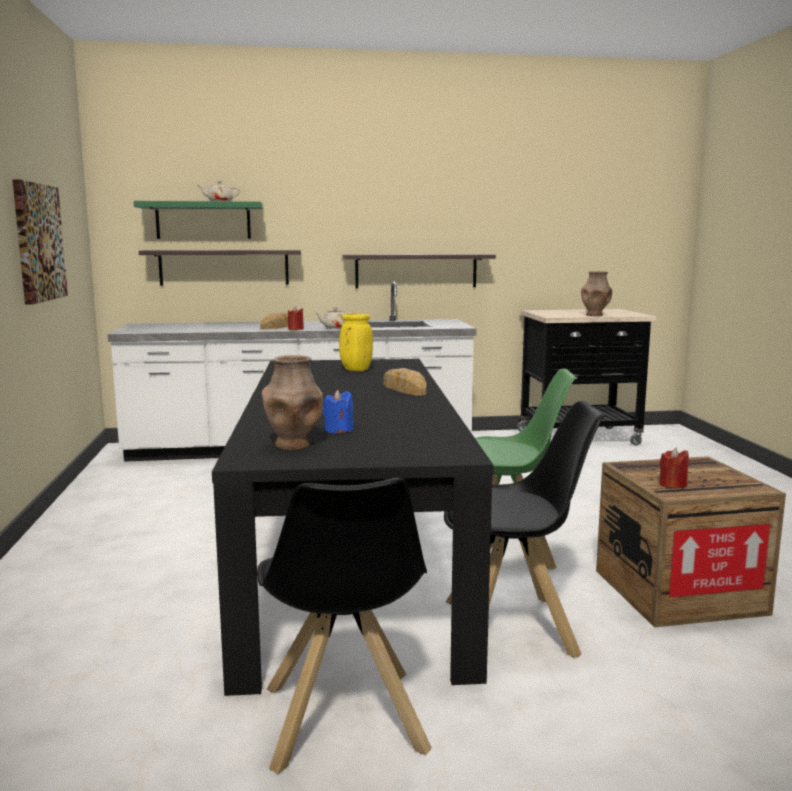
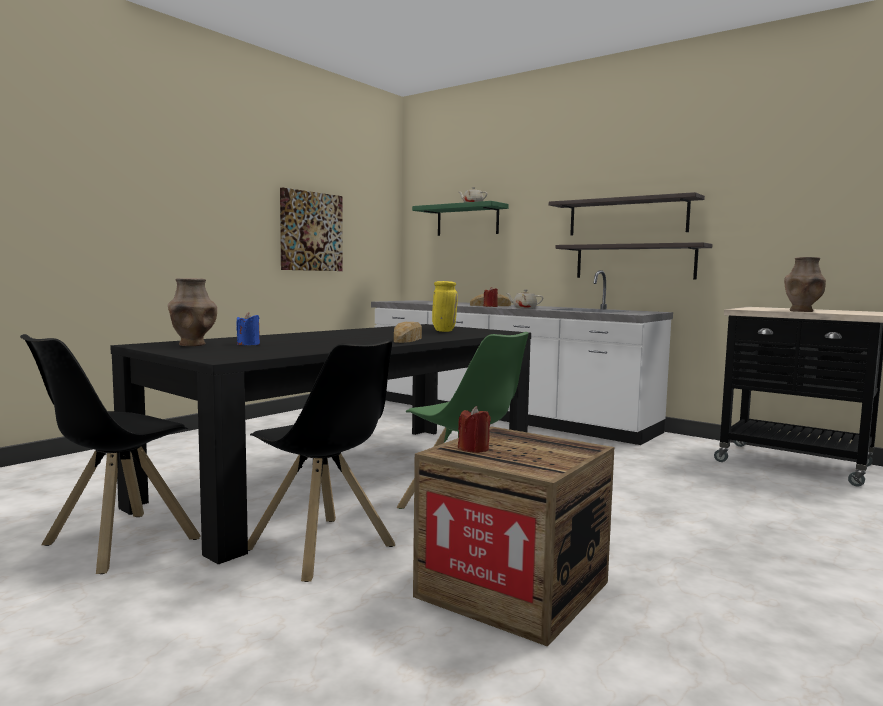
camera: 45 degrees right, 5 degrees down
shelf [139,250,301,285] -> shelf moved to [549,192,705,235]

